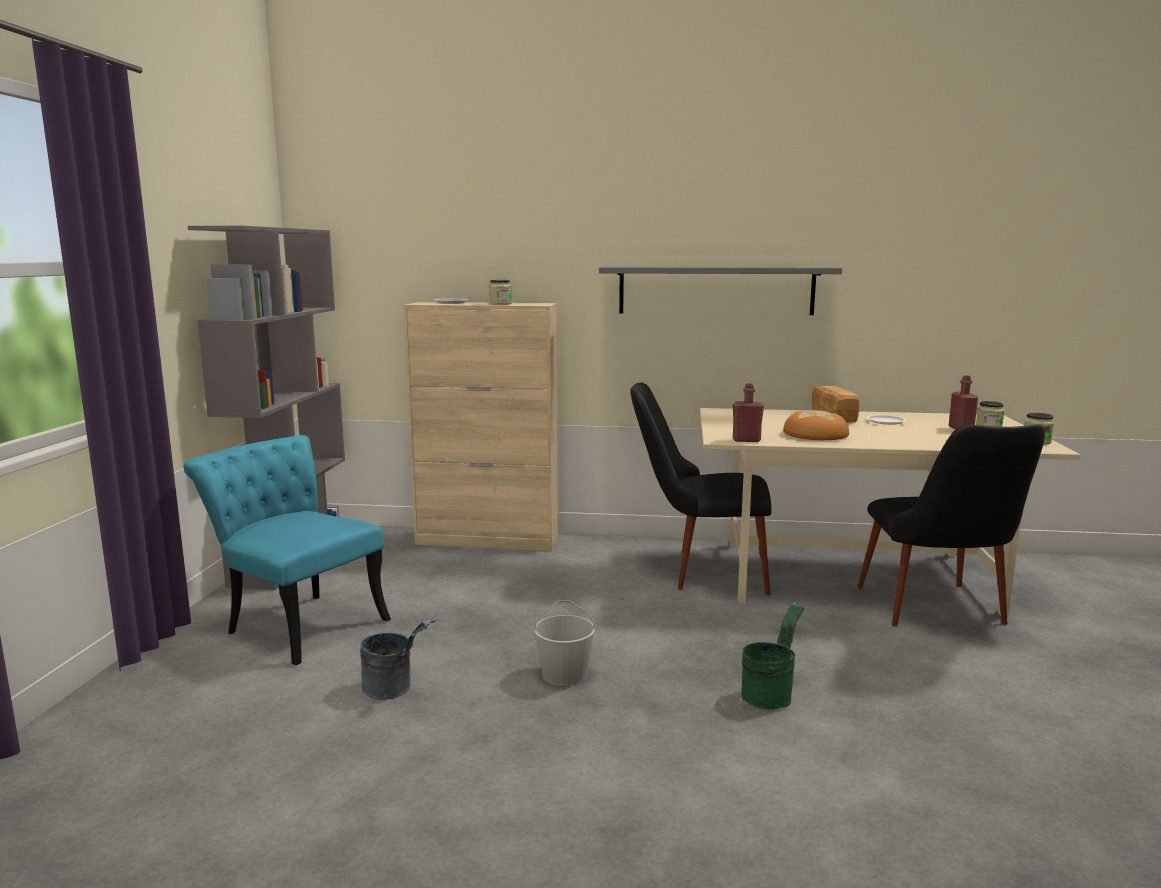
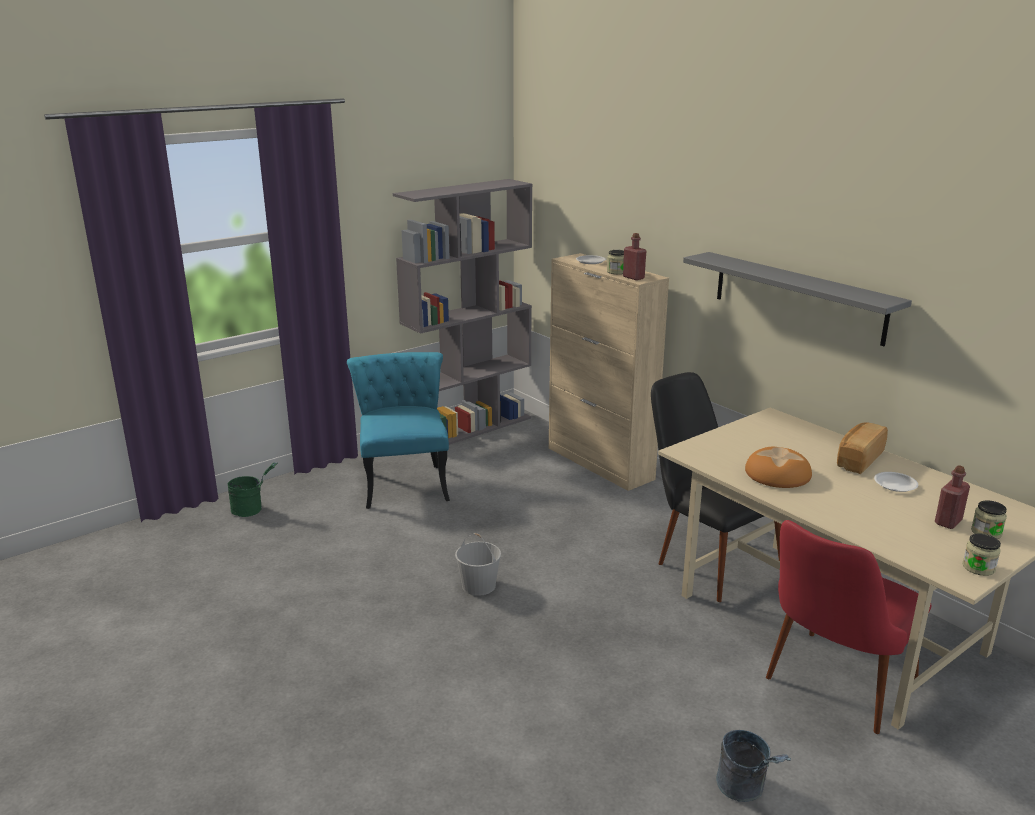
camera: 45 degrees right, 10 degrees up
grey bucket [360,618,436,700] -> grey bucket moved to [716,730,791,802]
red bottle [733,383,764,442] -> red bottle moved to [623,233,647,280]
green bucket [741,602,805,710] -> green bucket moved to [228,462,277,517]
black chair [857,424,1045,627] -> red chair [766,520,931,734]

